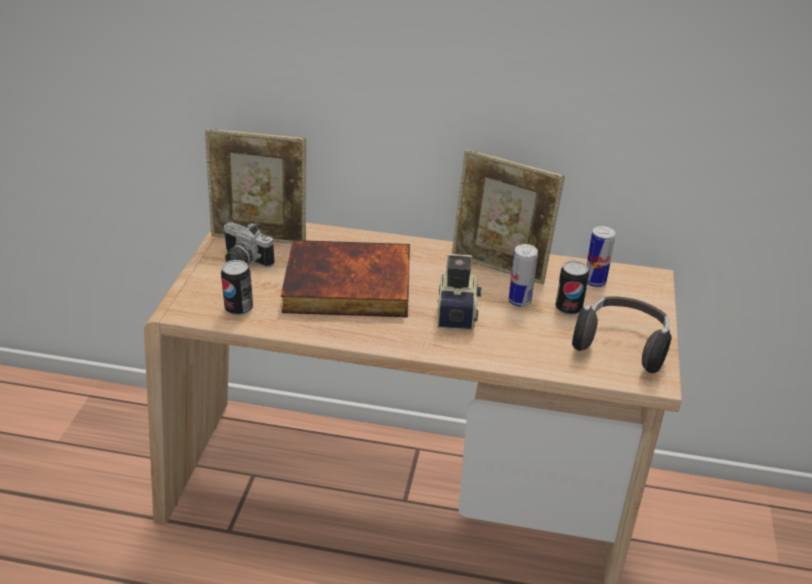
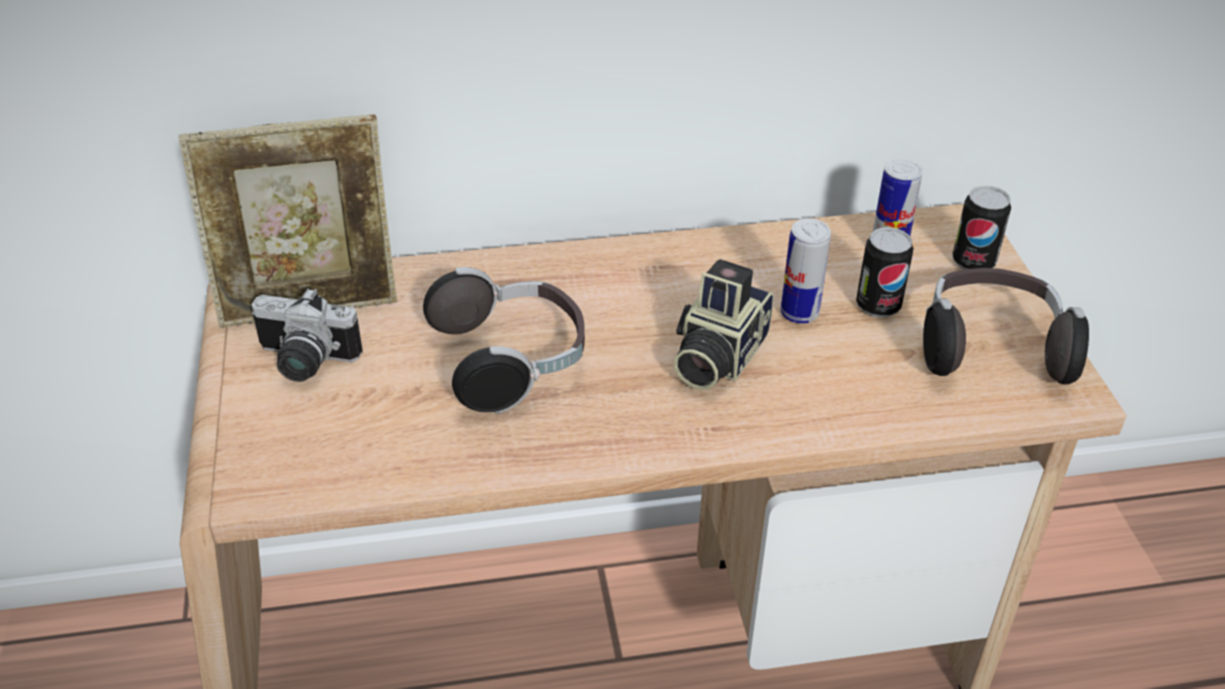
camera: 20 degrees left, 5 degrees up
can [221,260,253,316] -> can moved to [952,186,1011,270]
book [281,240,410,317] -> headphones [423,267,585,414]
camera [437,253,482,329] -> camera turned 135 degrees counterclockwise [673,259,774,390]
picture frame [452,149,565,284] -> none

